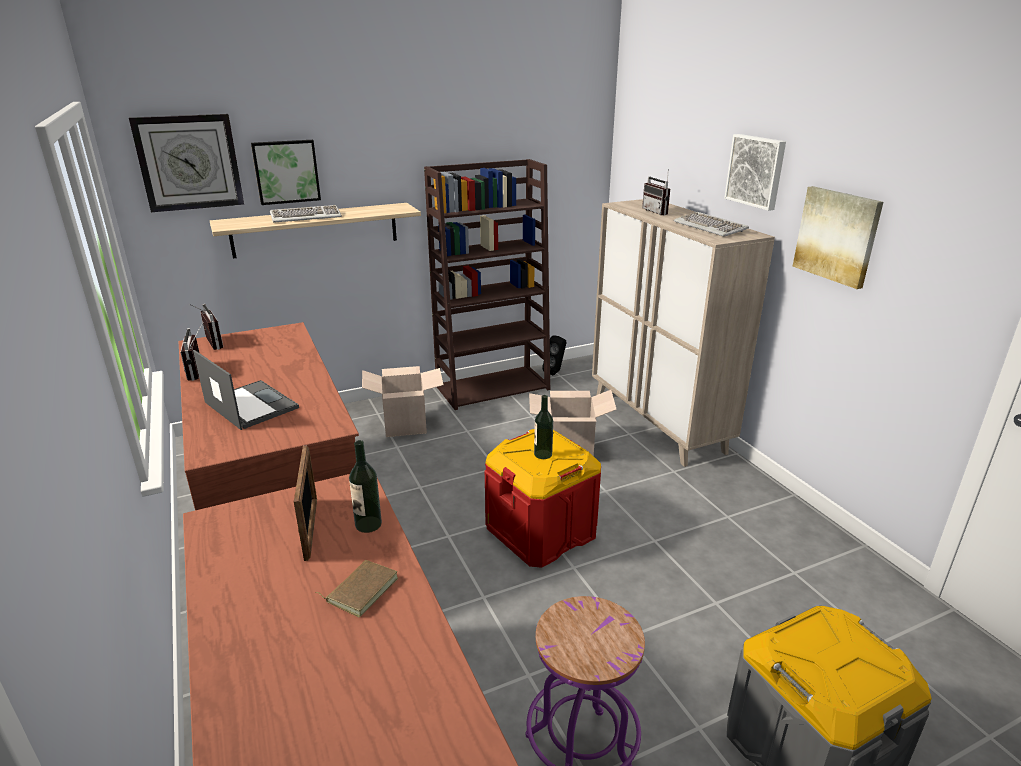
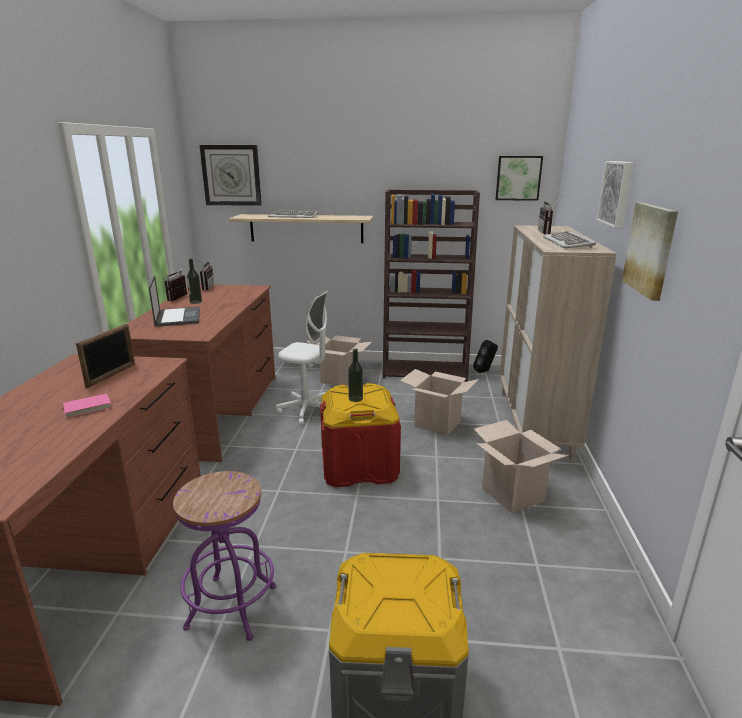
camera: 30 degrees right, 5 degrees down
picture [251,140,321,205] -> picture moved to [495,156,543,201]
brown book [316,560,398,617] -> pink book [61,394,111,418]
bottle [349,440,382,533] -> bottle moved to [187,259,202,304]
none -> white office chair [276,291,328,425]
none -> cardboard box [474,420,569,513]

